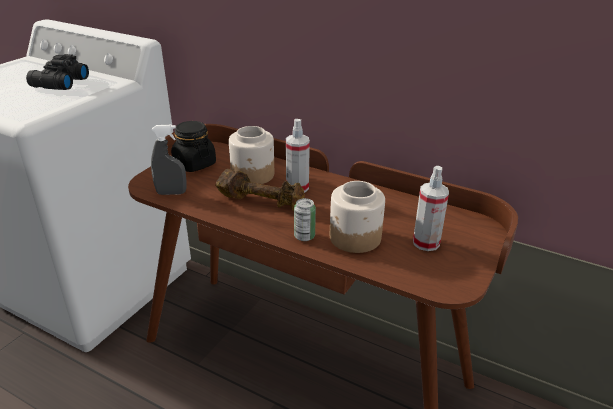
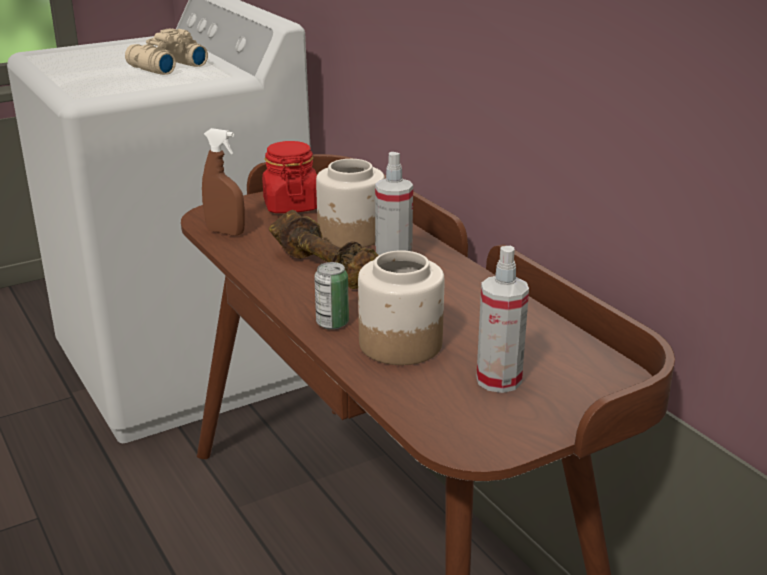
camera: 30 degrees right, 5 degrees down
black binoculars [26,54,89,90] -> beige binoculars [125,29,208,75]
grey spray bottle [151,125,187,195] -> brown spray bottle [202,128,245,236]
black jar [171,121,216,172] -> red jar [262,141,317,213]

